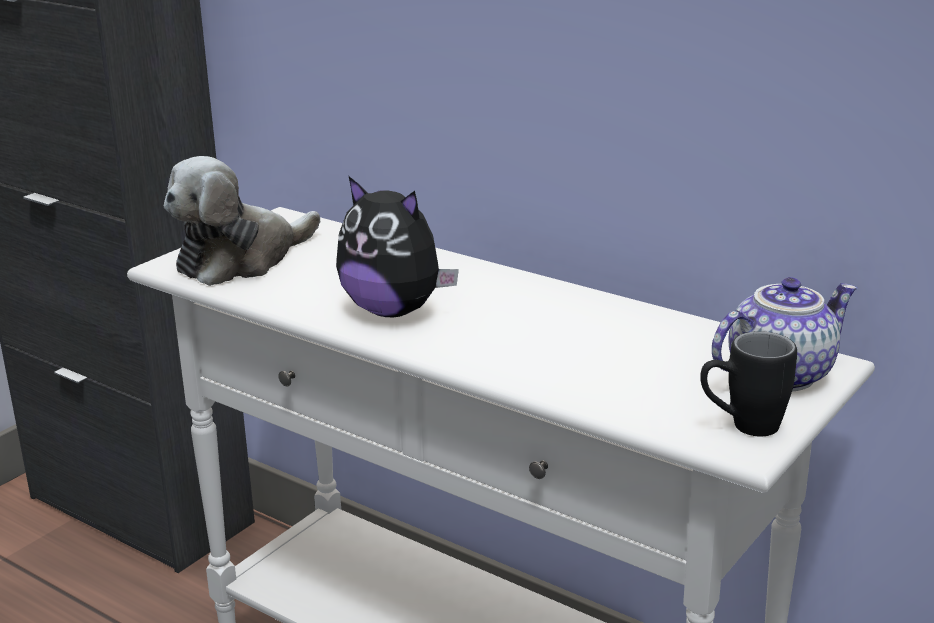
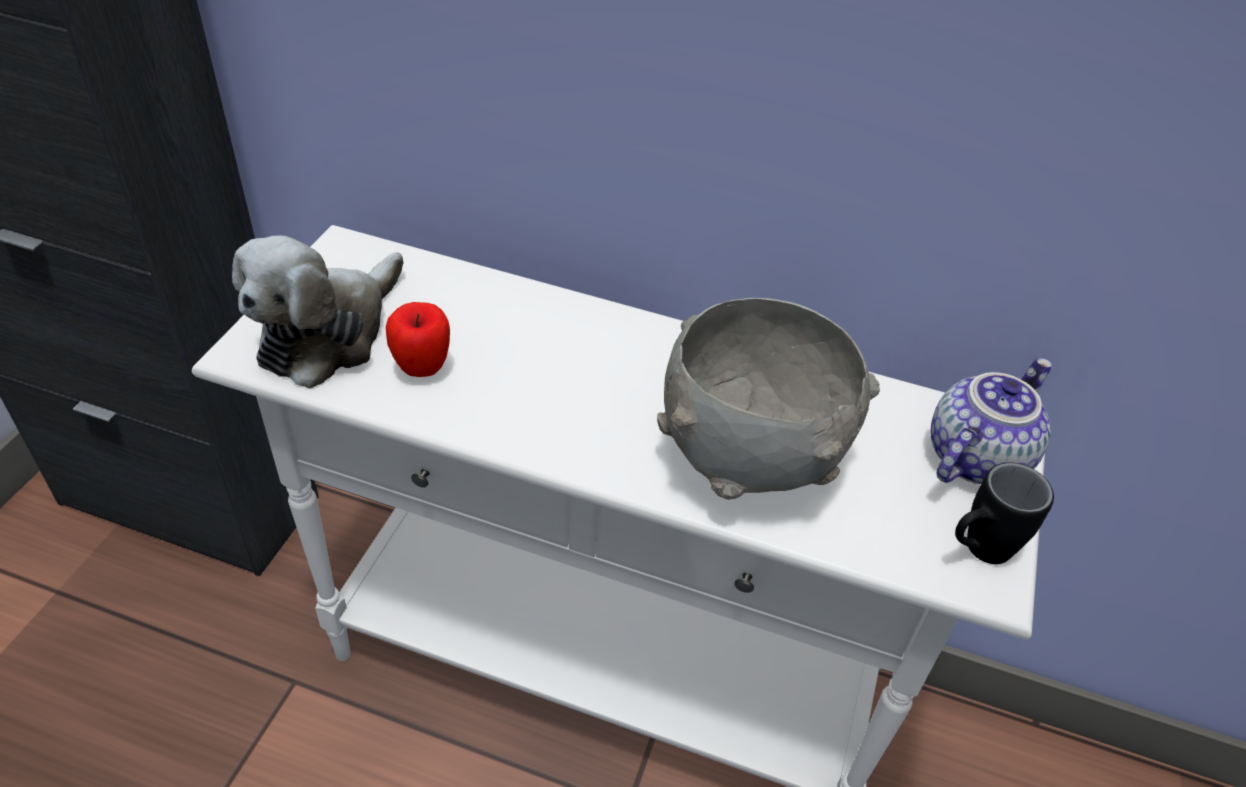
camera: 20 degrees left, 20 degrees up
plush toy [336,176,459,317] -> none
none -> apple [386,302,450,377]
none -> grey bowl [657,298,880,500]

